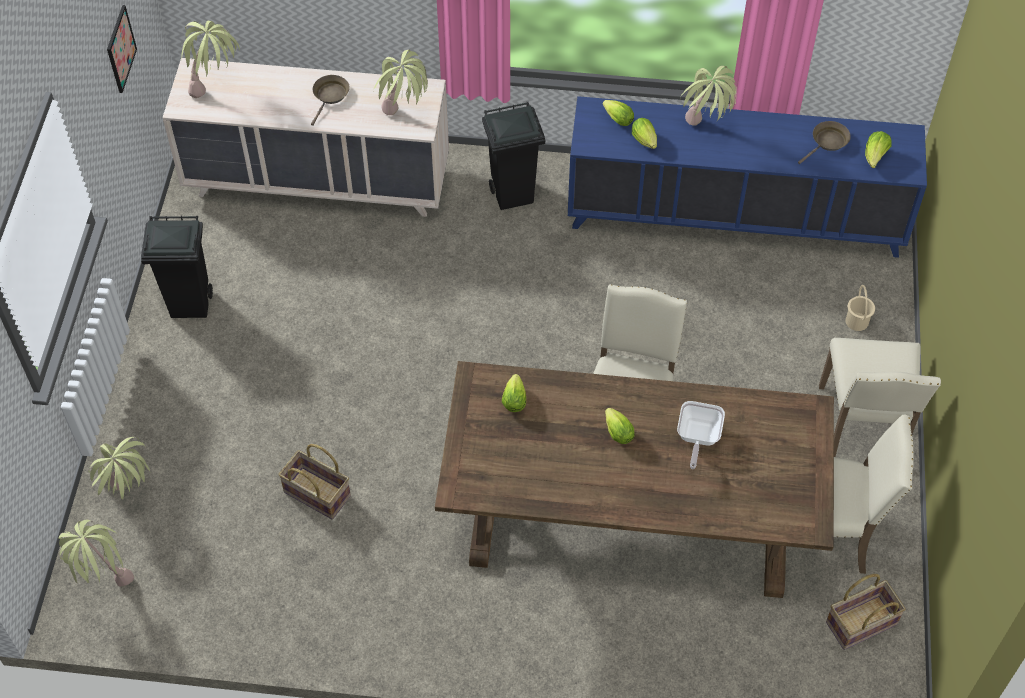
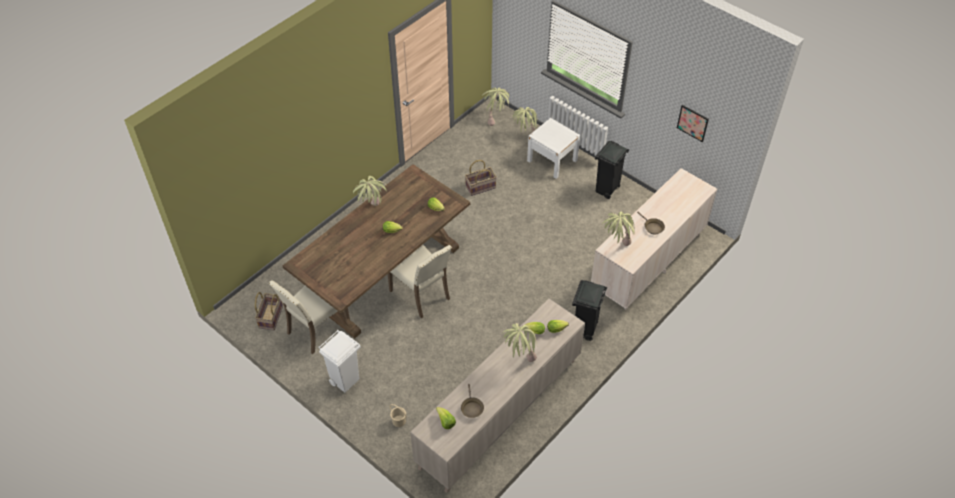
camera: 125 degrees right, 5 degrees down
potted plant [181,20,240,98] -> potted plant moved to [353,176,387,206]
blue cabinet [568,96,927,258] -> beige cabinet [410,298,585,493]
frying pan [677,401,725,469] -> none
beige chair [819,337,941,457] -> white trash can [319,330,361,393]
none -> white nightstand [527,118,580,179]

